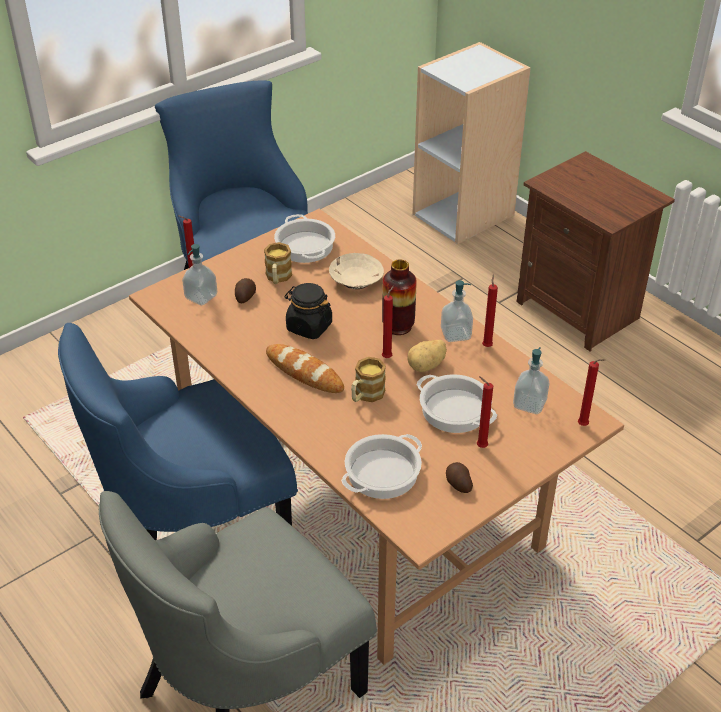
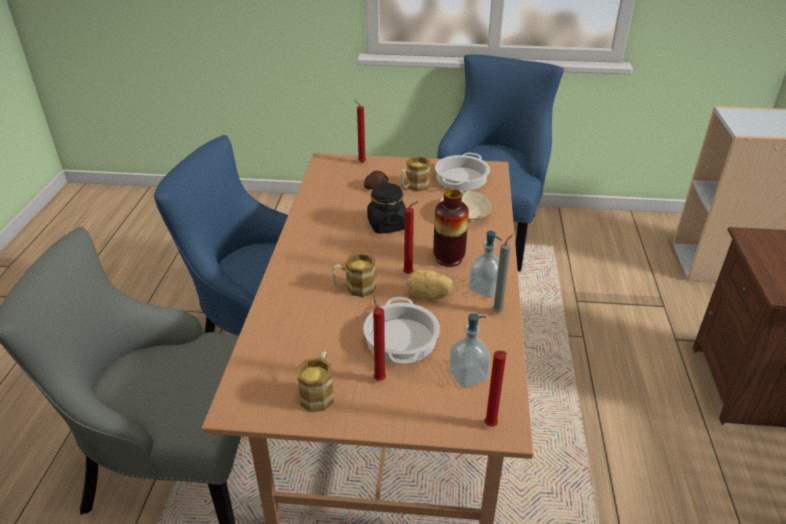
camera: 45 degrees right, 5 degrees down
soap dispenser [182,244,217,305] -> none
bread [266,344,344,393] -> none
cooking pot [341,434,422,499] -> none
potato [446,462,473,493] -> mug [297,351,334,412]
red candle [482,274,498,347] -> grey candle [493,234,513,312]

